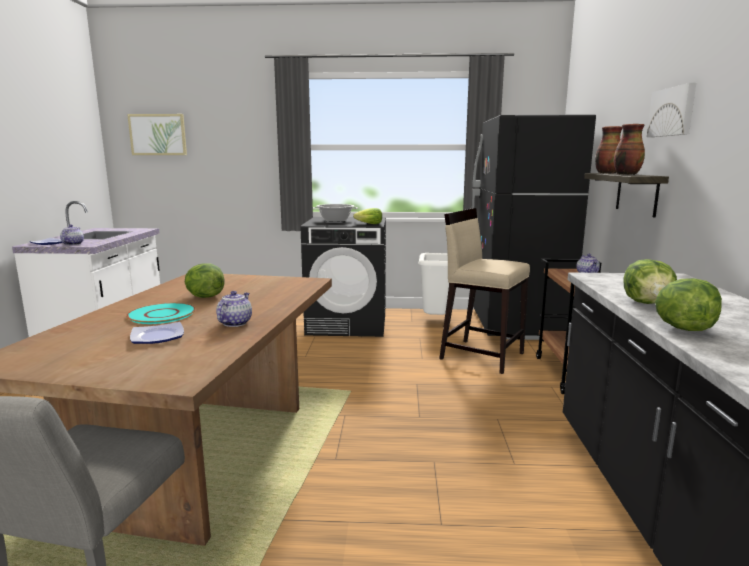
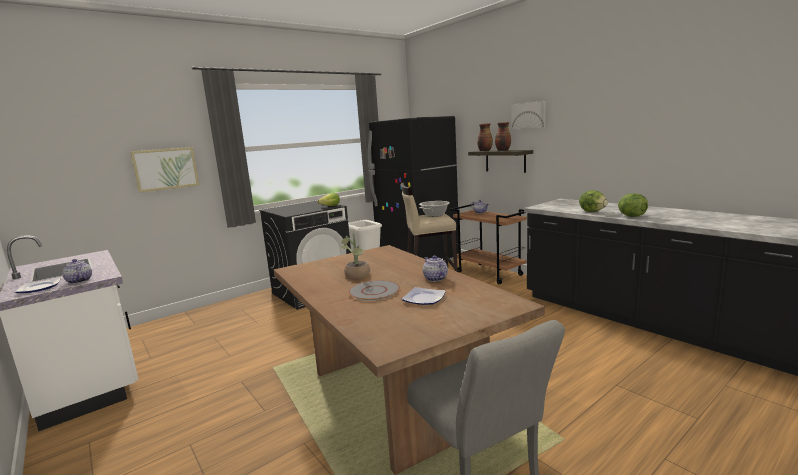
camera: 40 degrees left, 0 degrees up
turquoise plate [126,303,196,324] -> grey plate [348,280,400,301]
picture [127,114,187,155] -> picture moved to [130,147,199,192]
lettuce [185,263,225,298] -> potted plant [341,233,370,278]
cooking pot [313,204,358,222] -> cooking pot moved to [419,201,450,217]

